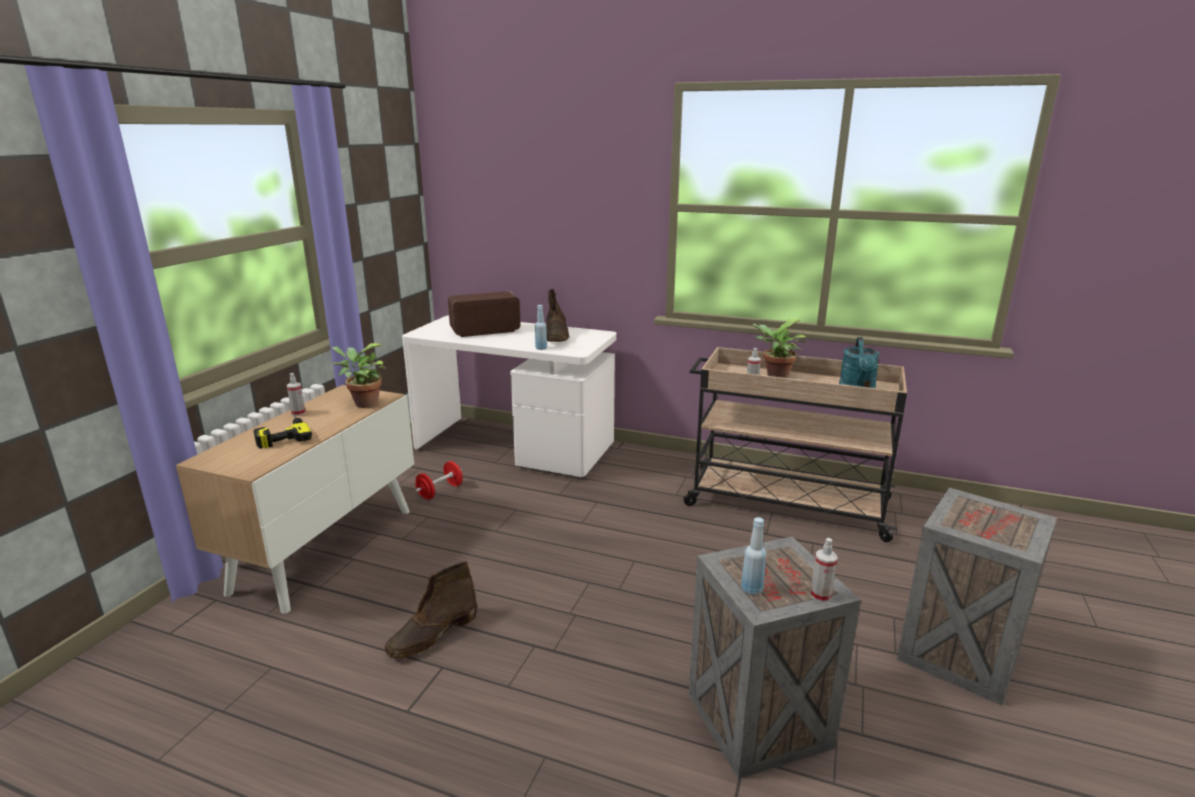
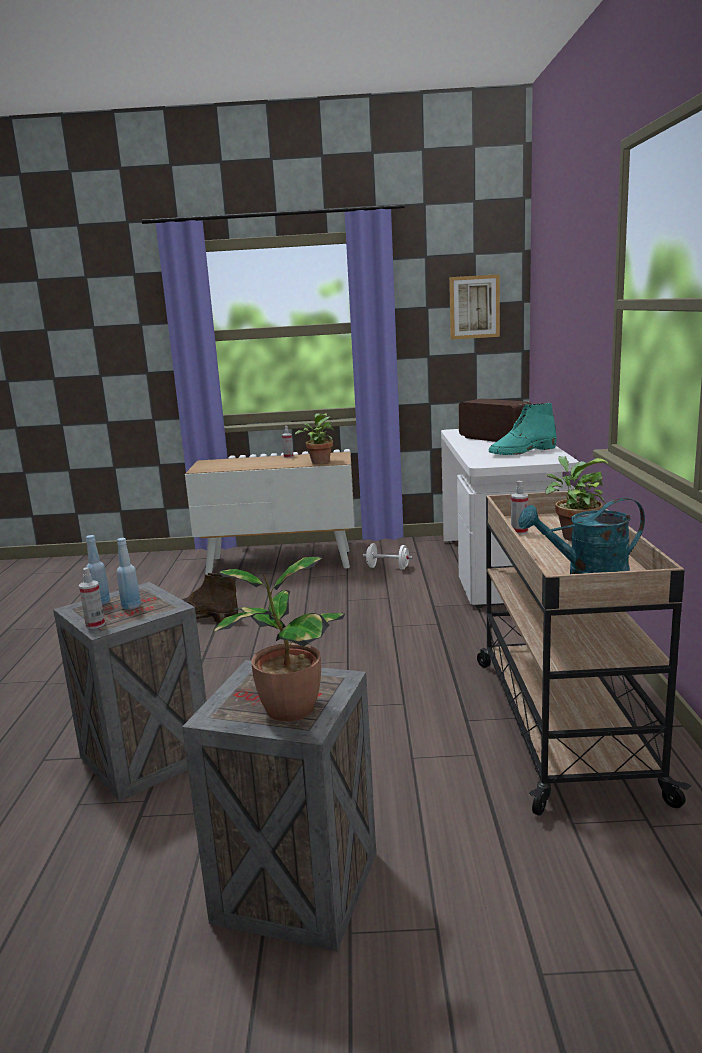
camera: 70 degrees right, 5 degrees down
power drill [253,414,312,449] -> none
red dumbbell [415,461,463,500] -> white dumbbell [363,544,413,570]
blue bottle [535,305,547,350] -> blue bottle moved to [116,538,141,610]
brown boot [546,289,569,342] -> turquoise boot [489,403,557,455]
none -> potted plant [213,556,346,722]
none -> picture [449,274,500,340]

